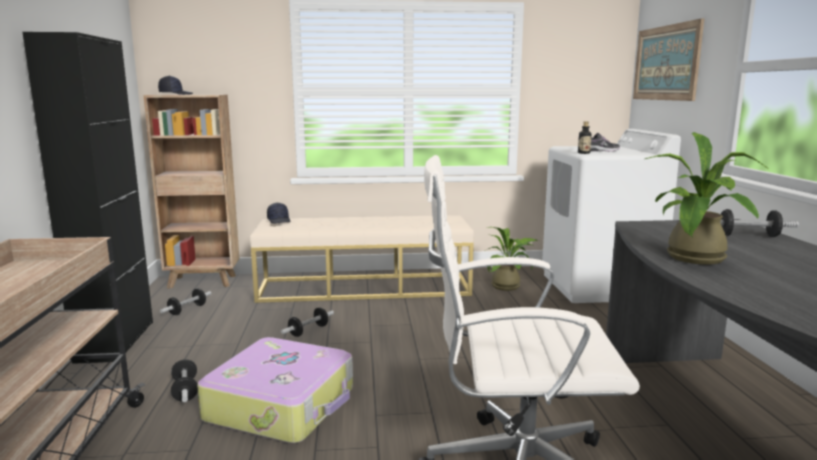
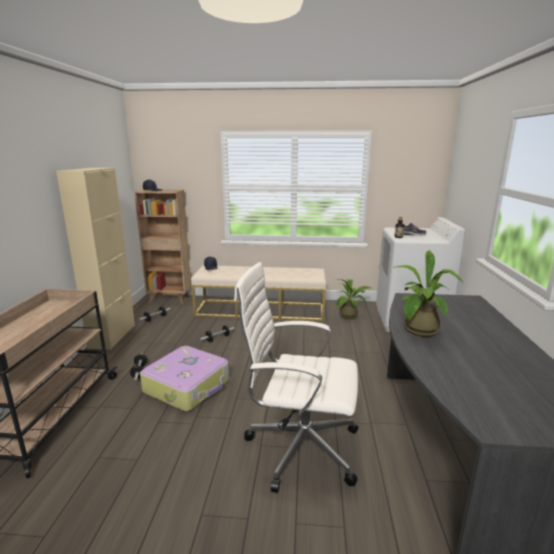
camera: 10 degrees right, 5 degrees up
black cabinet [22,32,153,364] -> beige cabinet [56,168,135,350]
picture [633,18,704,101] -> none
dumbbell [720,209,799,237] -> none

